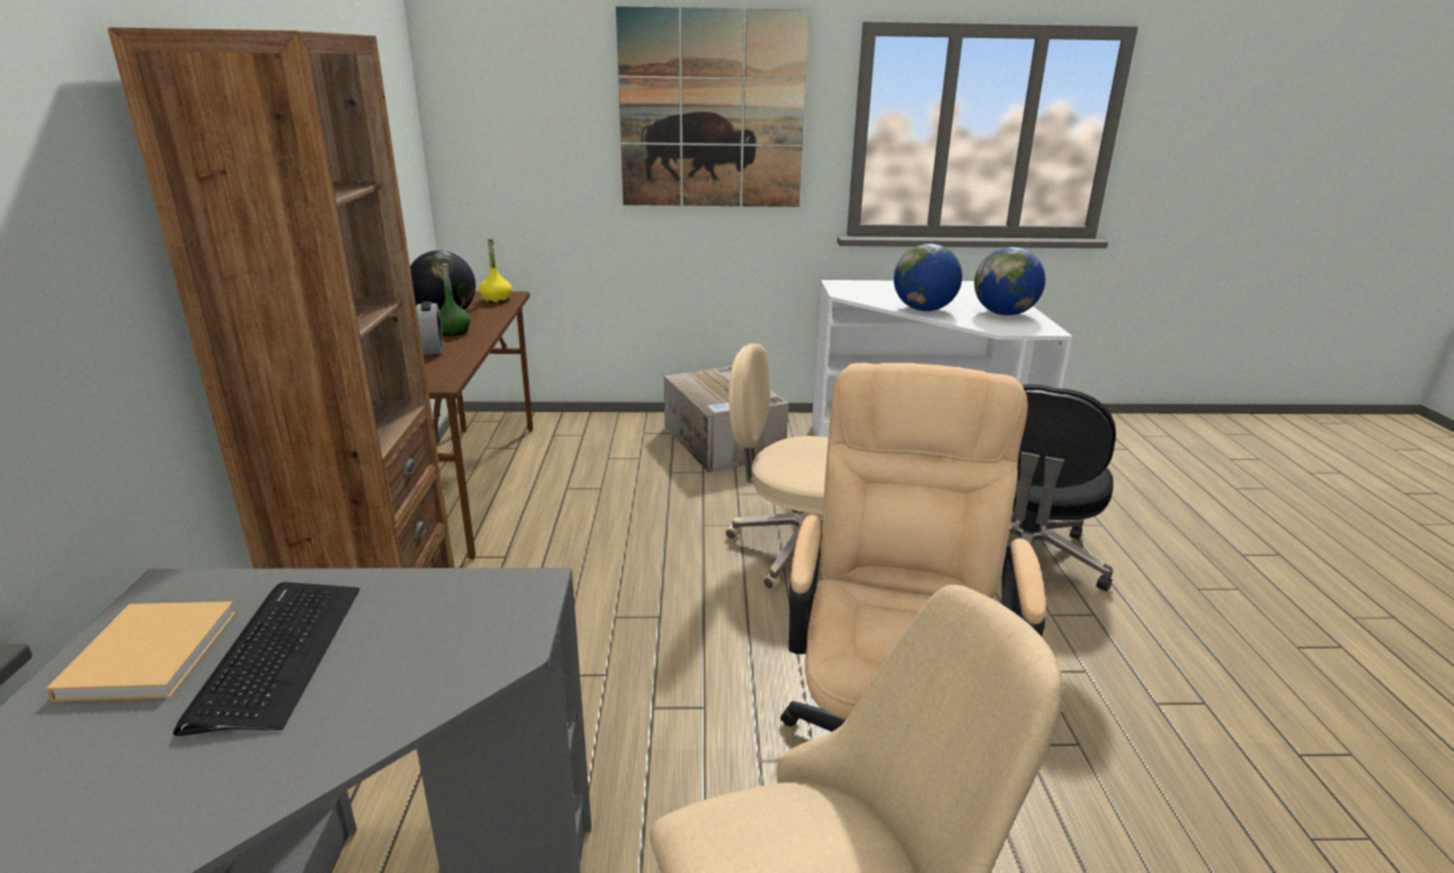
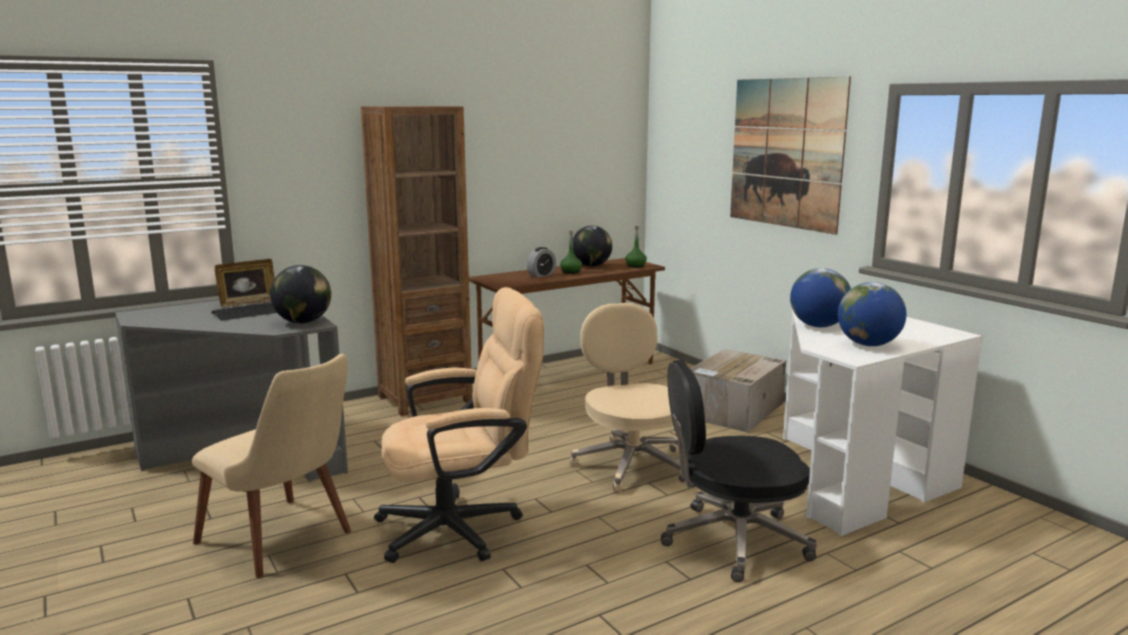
camera: 60 degrees right, 10 degrees down
beige book [46,601,236,702] -> picture frame [215,259,275,307]
yellow bottle [479,239,512,303] -> green bottle [625,226,647,268]
none -> globe [270,265,331,323]

